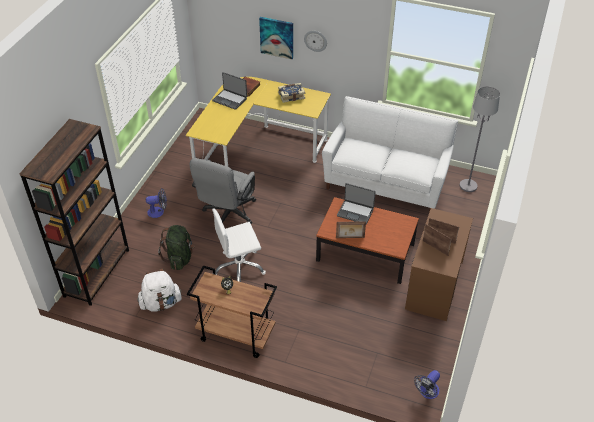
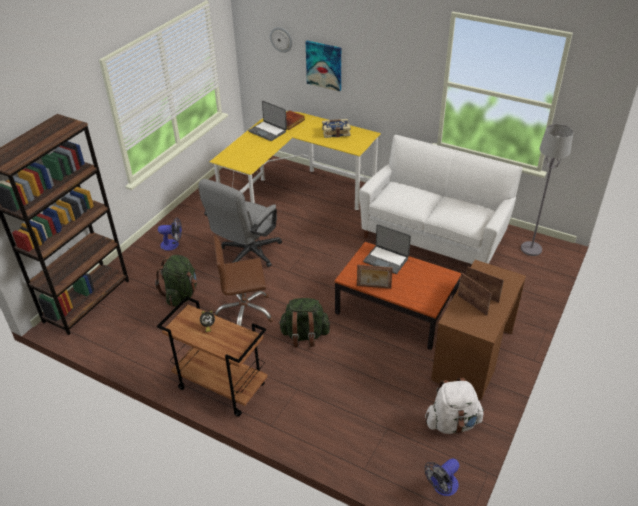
camera: 10 degrees right, 5 degrees down
white backpack [137,269,182,312] -> white backpack moved to [425,378,484,434]
white office chair [212,209,266,282] -> brown office chair [213,235,274,326]
wall clock [304,31,327,52] -> wall clock moved to [270,27,292,53]
none -> green backpack [278,298,330,347]

